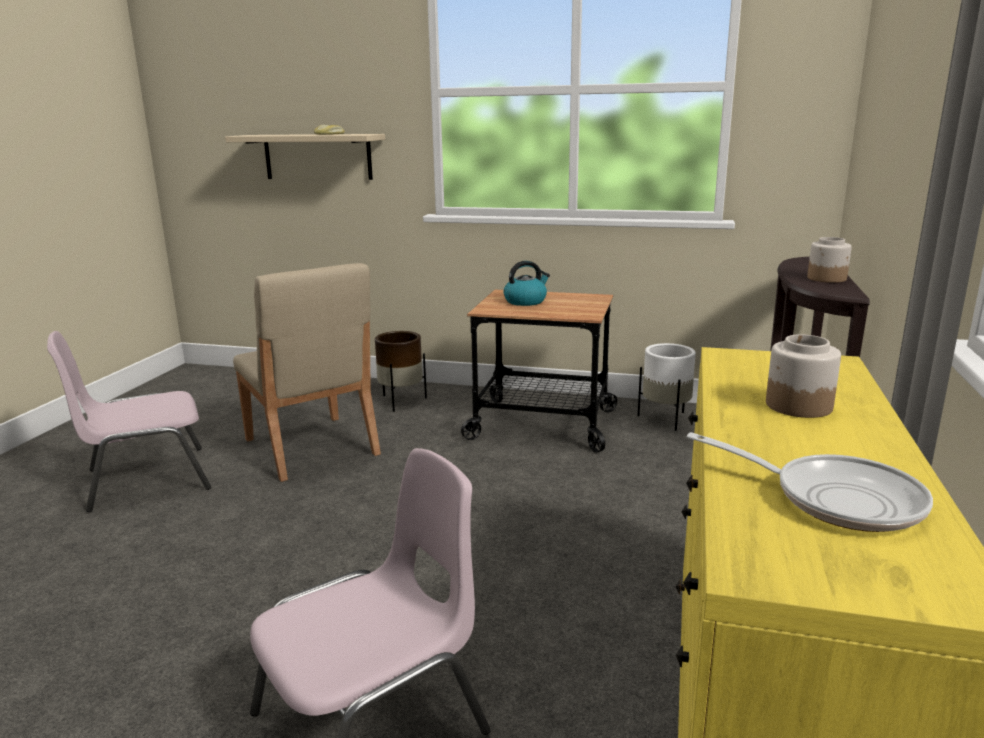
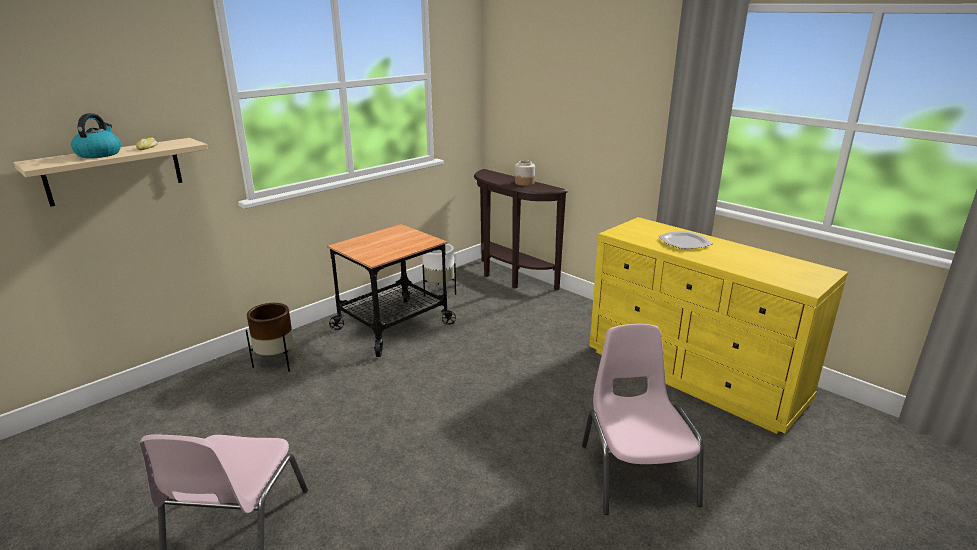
camera: 60 degrees left, 5 degrees up
beige chair [233,263,381,482] -> none
kettle [504,261,550,306] -> kettle moved to [71,113,121,158]
frying pan [687,432,933,532] -> none
jar [766,334,841,418] -> plate [658,231,713,249]

